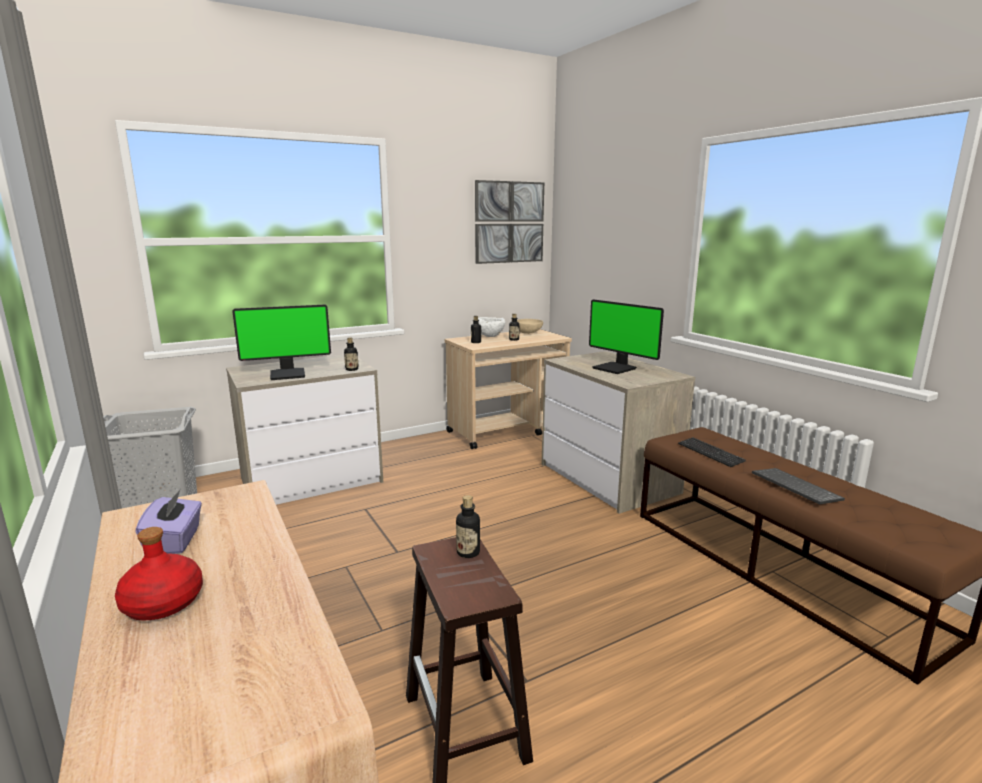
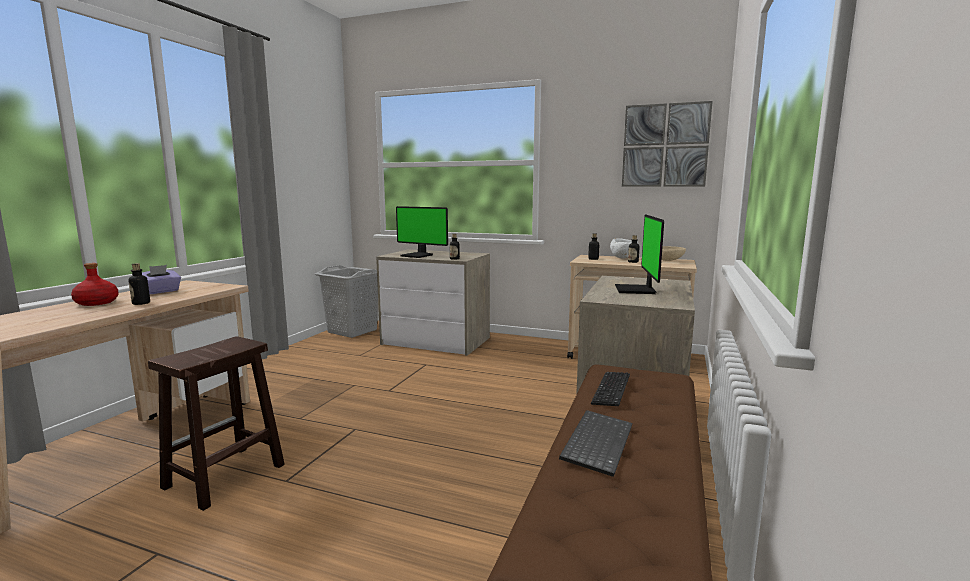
camera: 50 degrees right, 5 degrees down
bottle [456,495,480,558] -> bottle moved to [128,263,150,305]

